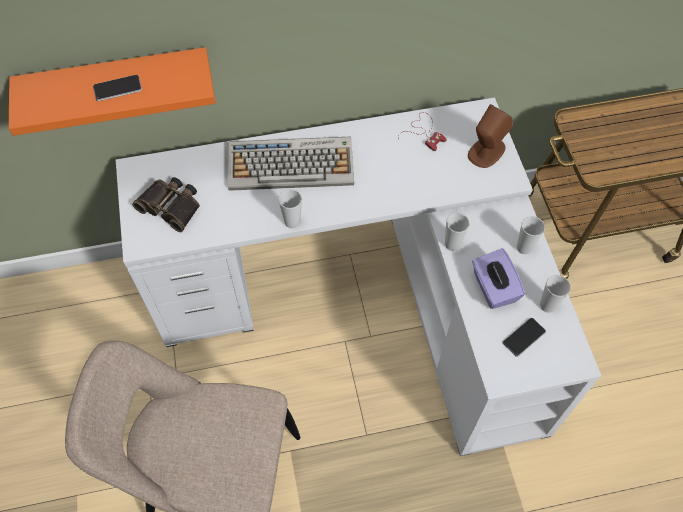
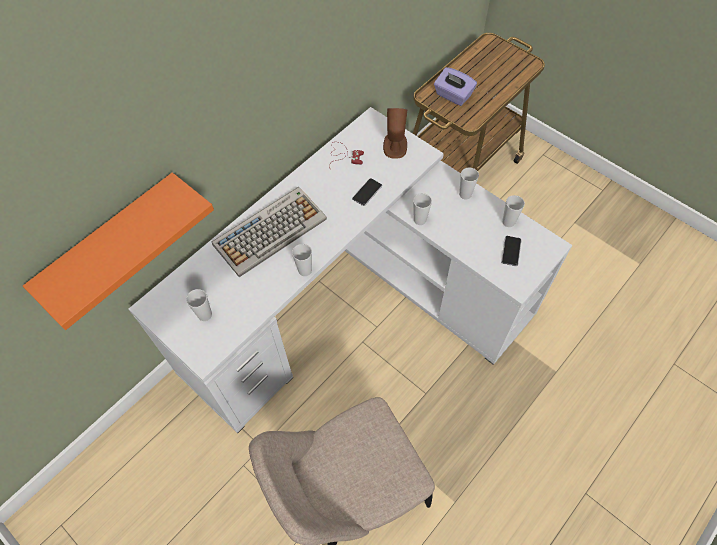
camera: 35 degrees left, 0 degrees up
phone [93,75,142,101] -> phone moved to [352,178,382,206]
binoculars [132,177,200,232] -> cup [186,289,212,321]
purple tissue box [472,248,525,309] -> purple tissue box moved to [434,67,477,106]

